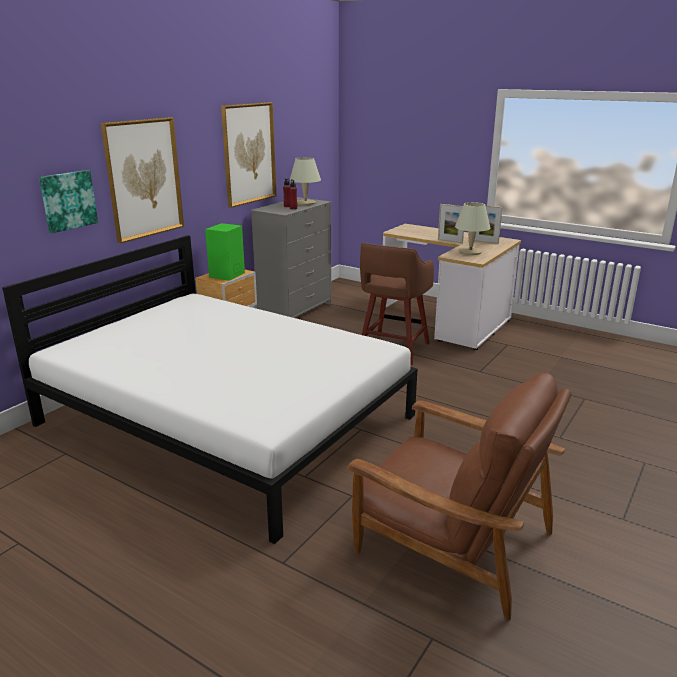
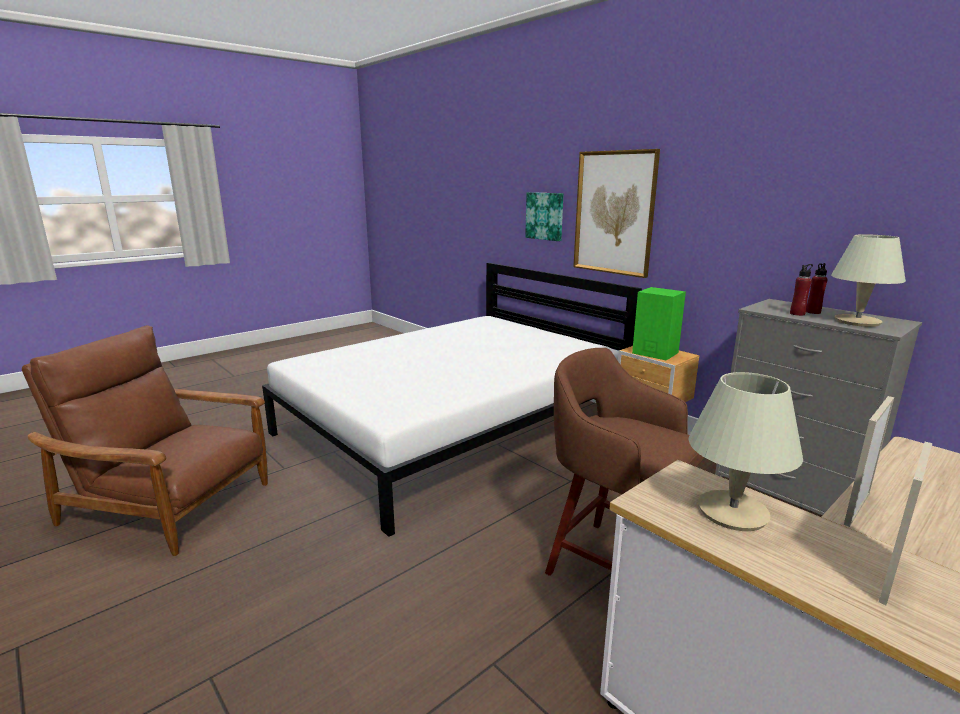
camera: 105 degrees right, 5 degrees down
picture [221,102,276,208] -> none
brown armchair [347,373,572,621] -> brown armchair turned 60 degrees clockwise [22,325,268,556]

